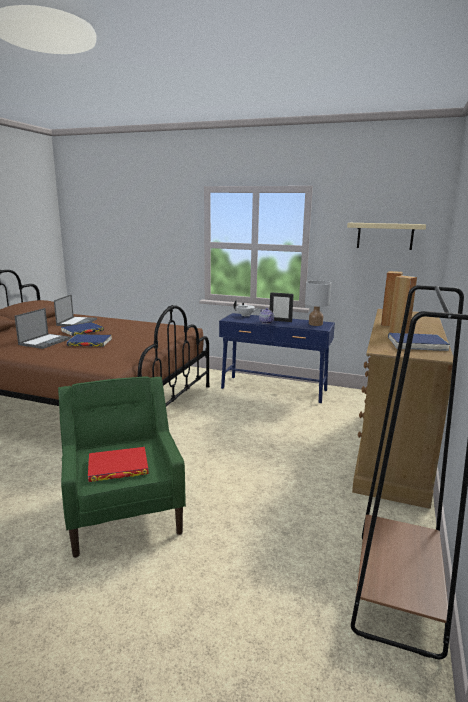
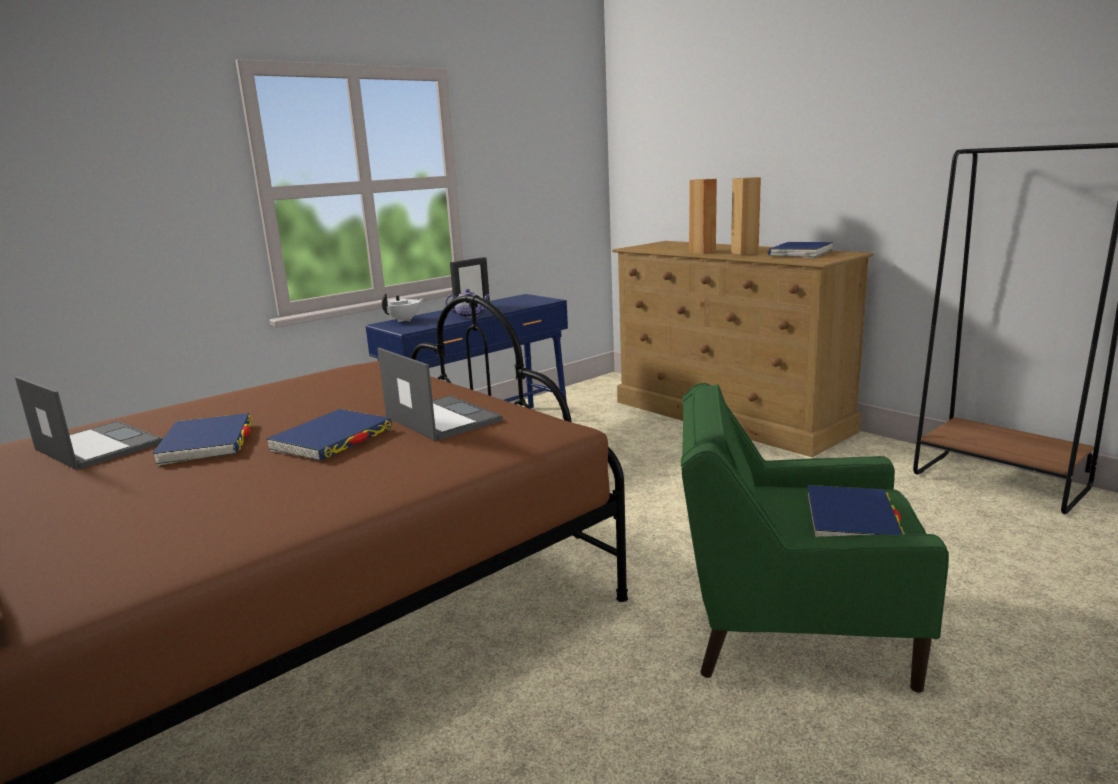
camera: 60 degrees left, 0 degrees up
laptop [14,308,71,349] -> laptop moved to [377,348,503,441]
red book [88,447,148,482] -> blue book [807,485,905,537]
grey table lamp [305,280,331,326] -> none
beige shelf [347,223,426,250] -> none

